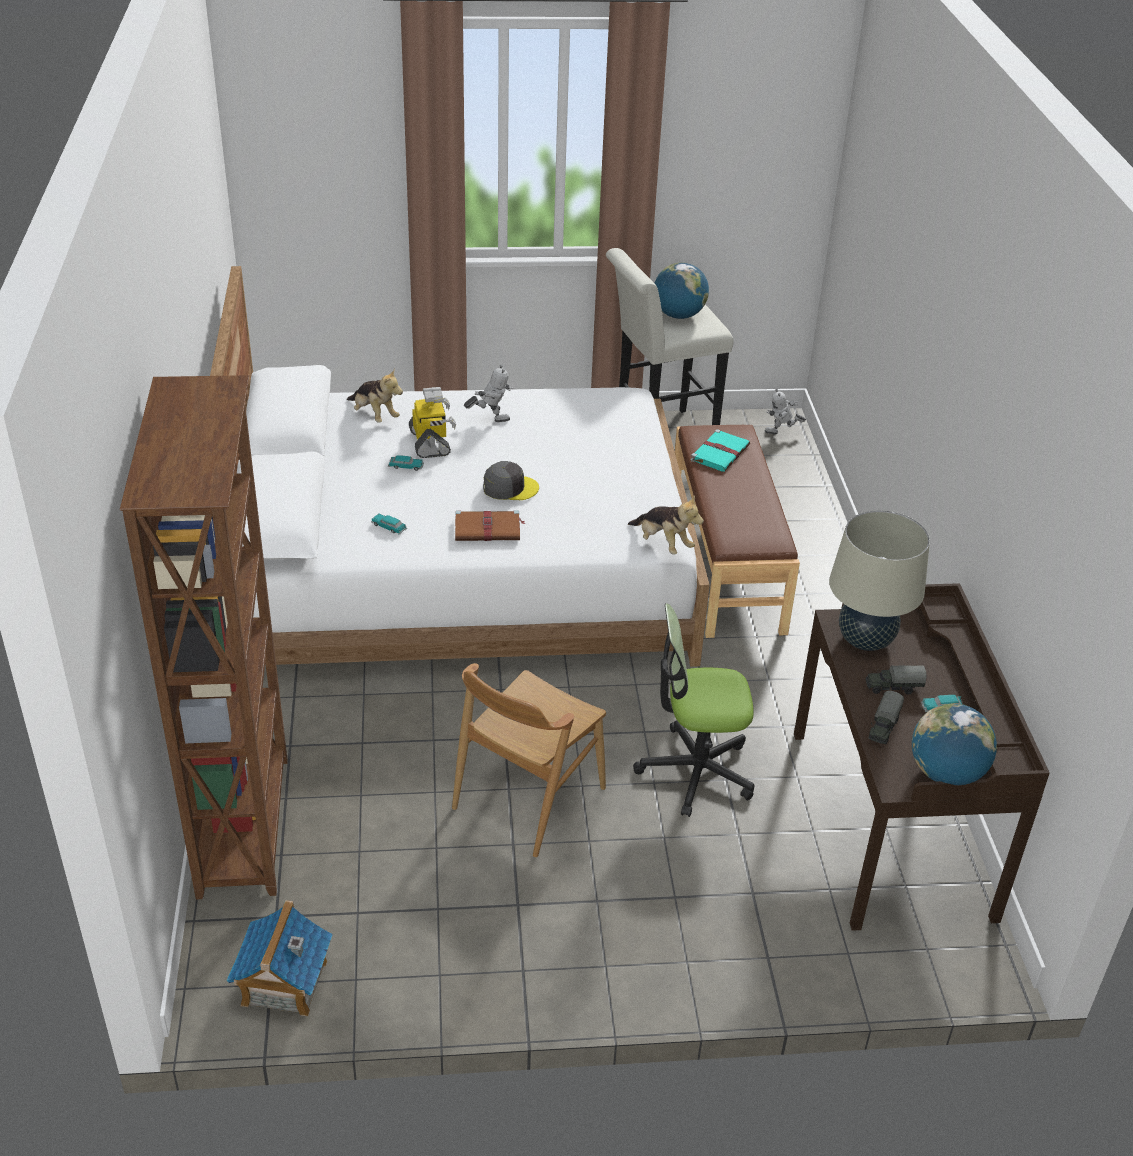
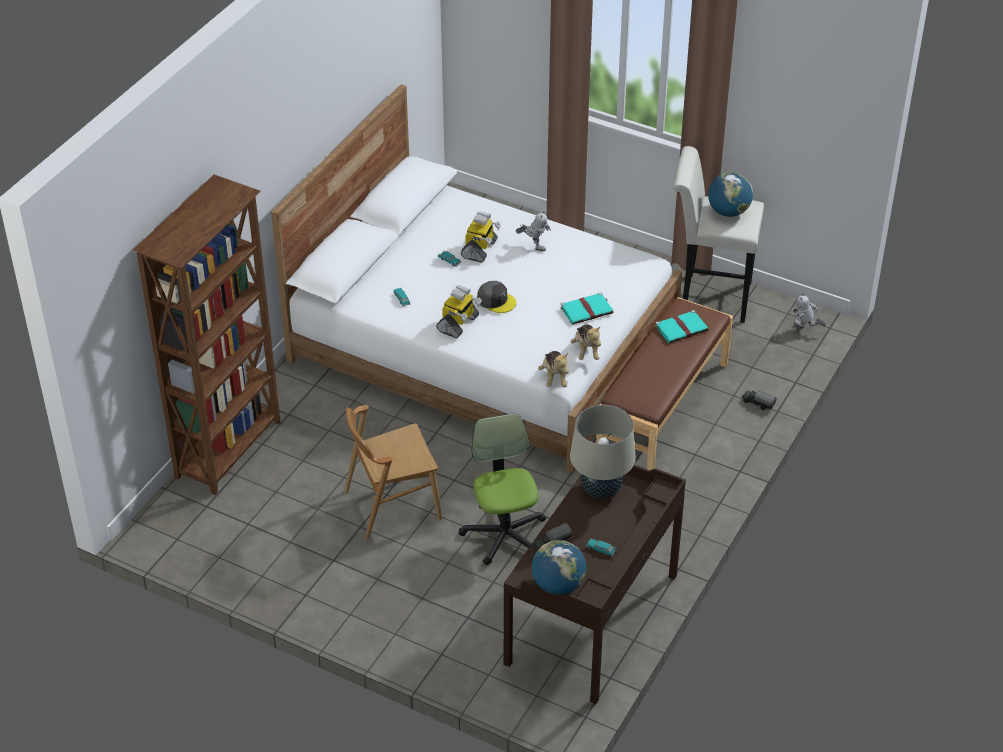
camera: 35 degrees right, 5 degrees up
toy house [227,900,333,1017] -> none
plush toy [347,368,403,423] -> plush toy moved to [571,324,601,360]
brown book [455,510,525,541] -> toy robot [436,285,482,338]
office chair [633,603,755,817] -> office chair turned 45 degrees clockwise [459,413,546,565]
toy truck [866,665,927,694] -> toy truck moved to [742,391,777,410]
none -> turquoise book [560,292,613,325]

